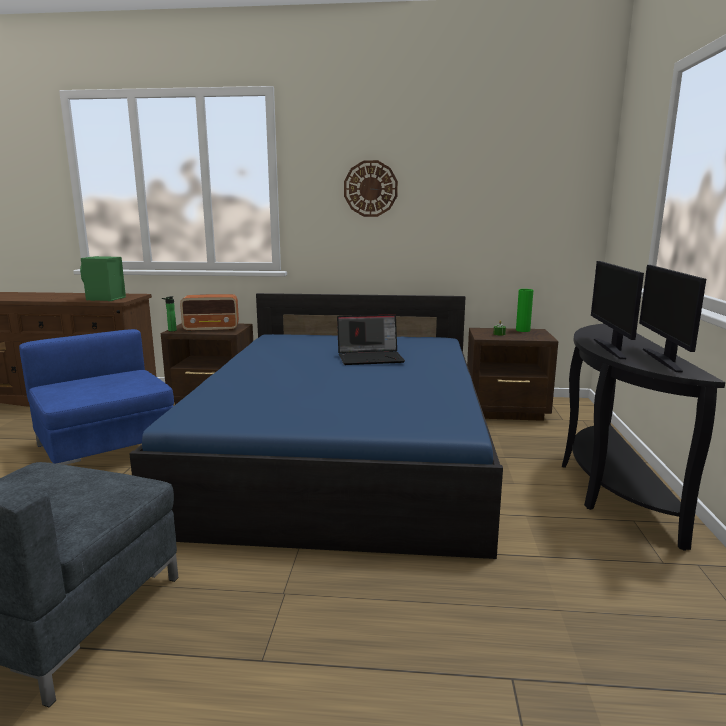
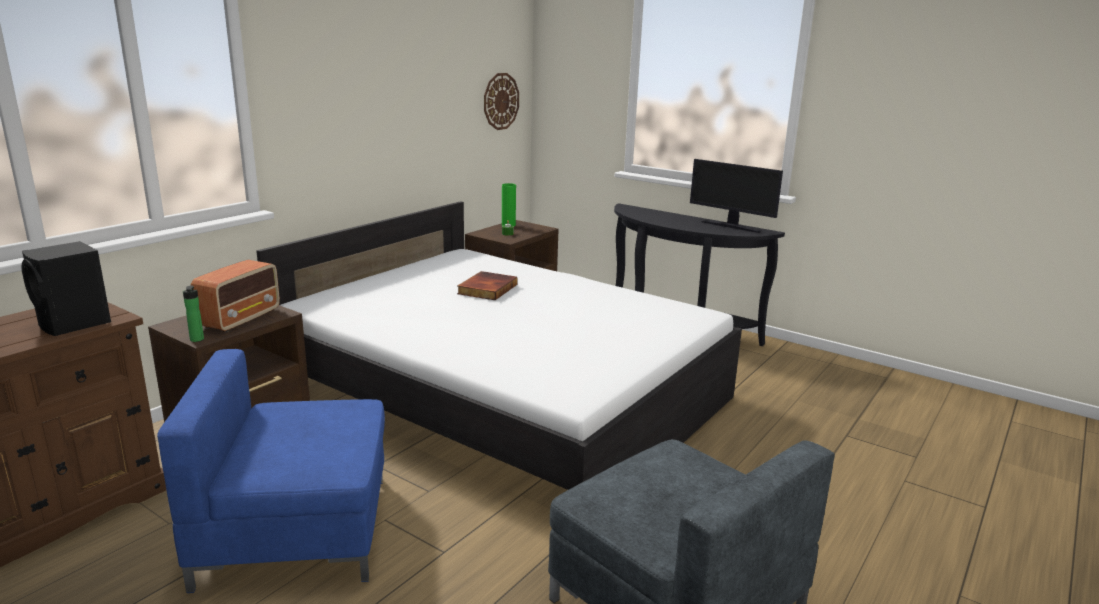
camera: 60 degrees left, 5 degrees up
green speaker [80,256,126,301] -> black speaker [22,241,111,336]
blue bed [129,293,503,559] -> white bed [256,201,742,490]
laptop [337,314,405,365] -> book [457,271,518,300]
wall clock [344,160,398,217] -> wall clock moved to [484,73,519,130]
monitor [591,261,644,359] -> none

